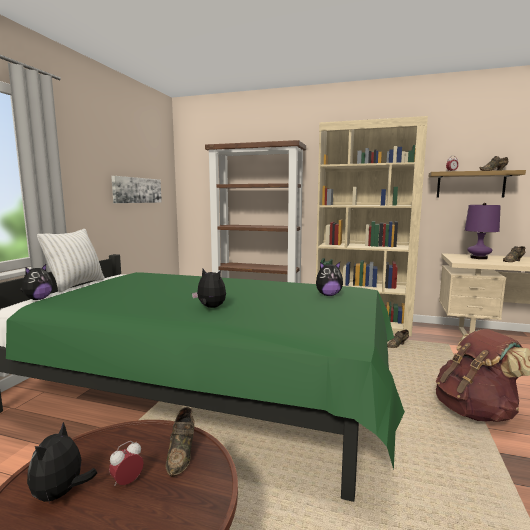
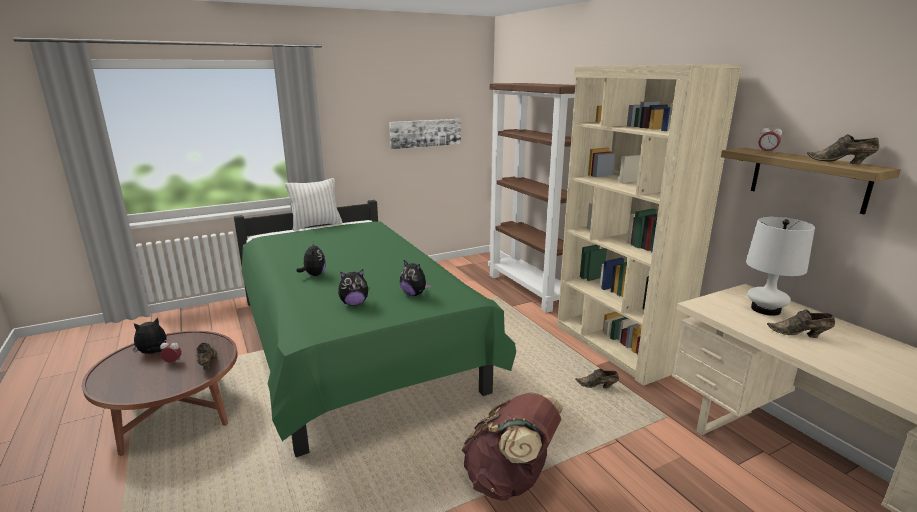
camera: 45 degrees right, 10 degrees up
plush toy [20,264,53,300] -> plush toy moved to [338,269,370,306]
brown shoe [165,407,195,477] -> brown shoe turned 120 degrees clockwise [197,343,218,370]
purple table lamp [465,203,501,259] -> white table lamp [746,217,815,316]

